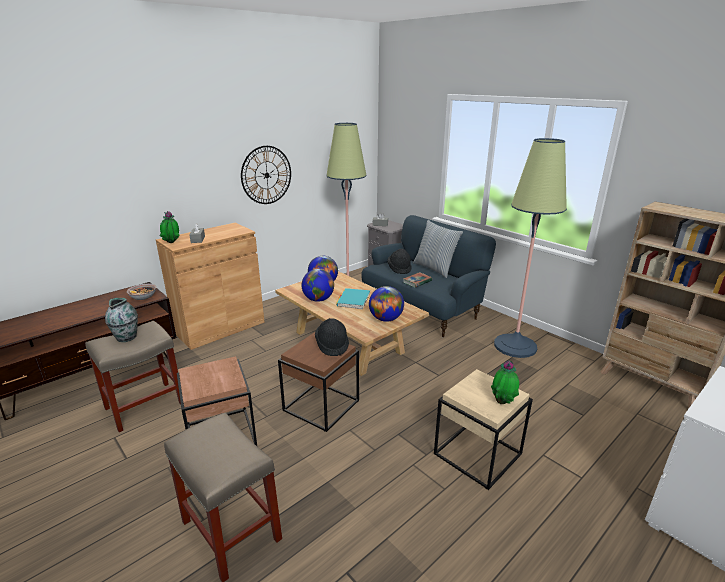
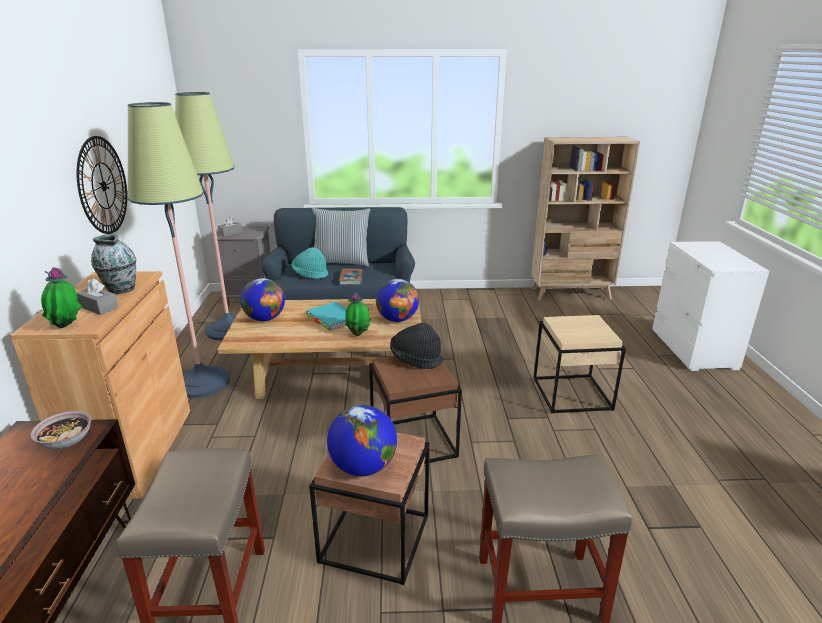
camera: 50 degrees left, 0 degrees up
vase [105,298,138,342] -> vase moved to [91,234,136,294]
globe [302,269,334,302] -> globe moved to [327,405,397,476]
black hat [387,249,412,274] -> turquoise hat [292,247,328,279]
potted plant [491,361,519,404] -> potted plant moved to [345,293,371,336]
floor lamp [494,138,567,358] -> floor lamp moved to [127,102,230,398]

